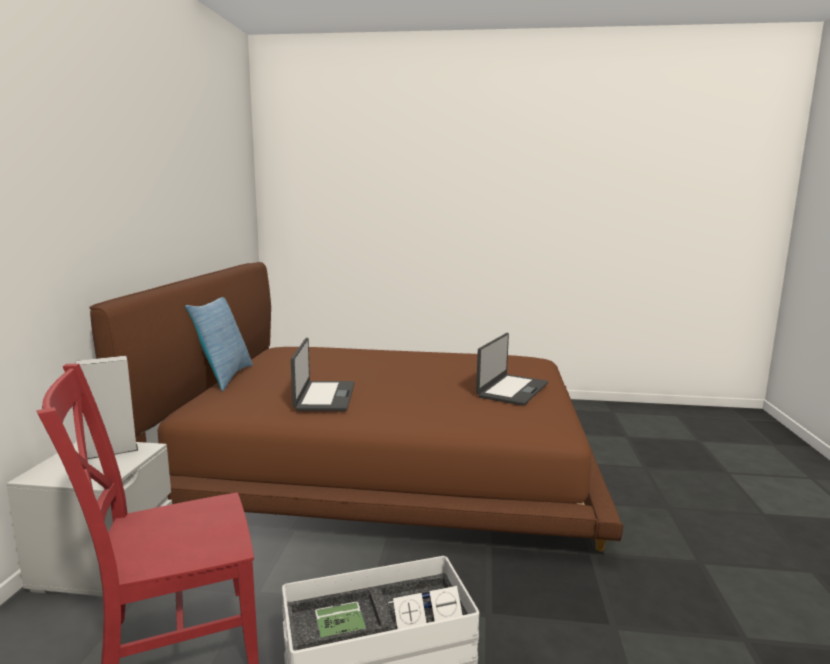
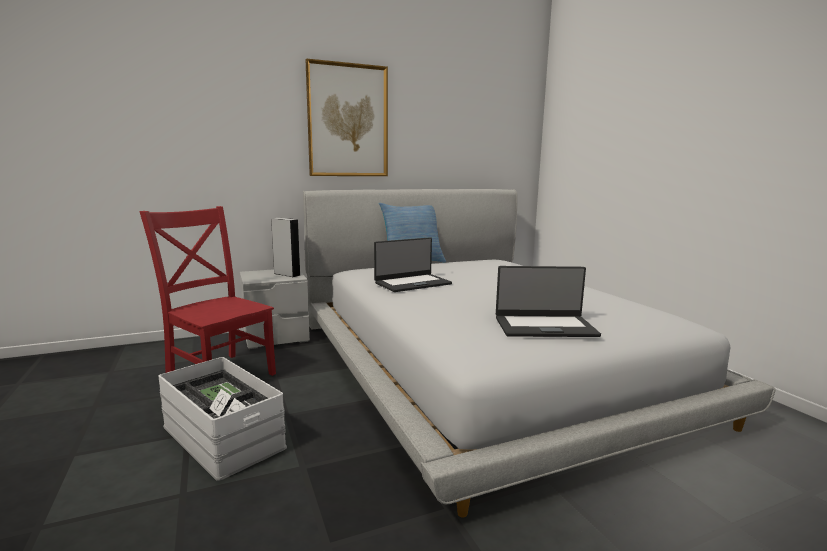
camera: 60 degrees right, 0 degrees up
brown bed [89,262,624,552] -> white bed [303,189,776,517]
none -> picture [306,58,388,176]

